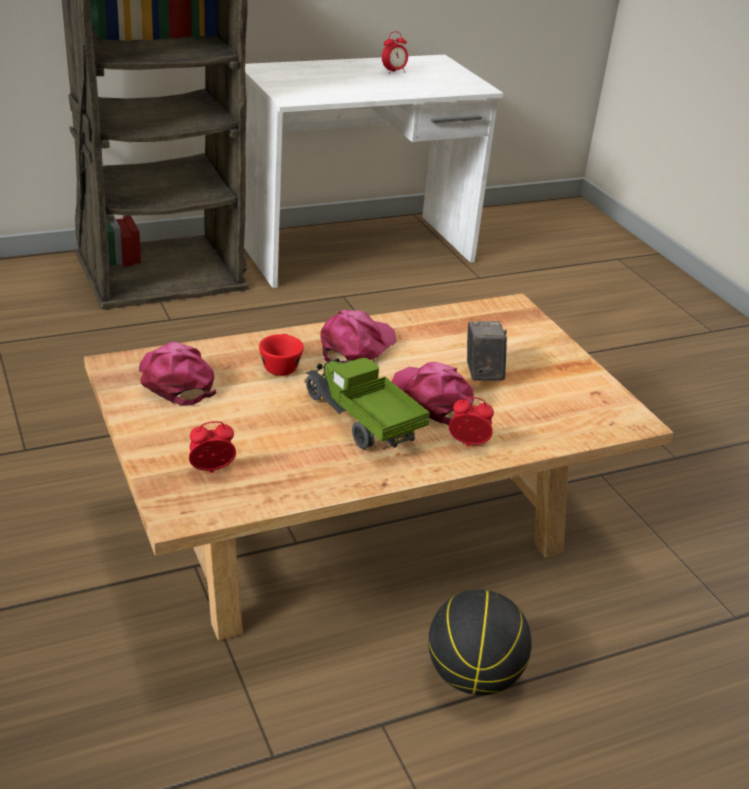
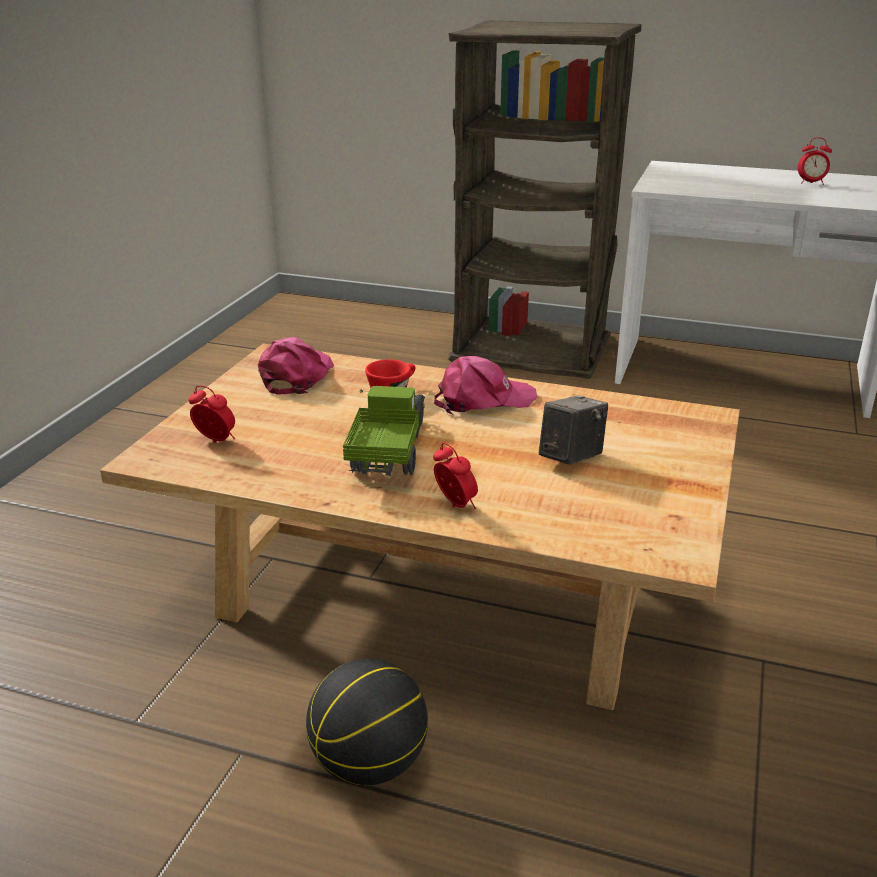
camera: 45 degrees right, 5 degrees down
pink cap [392,362,474,425] -> none

